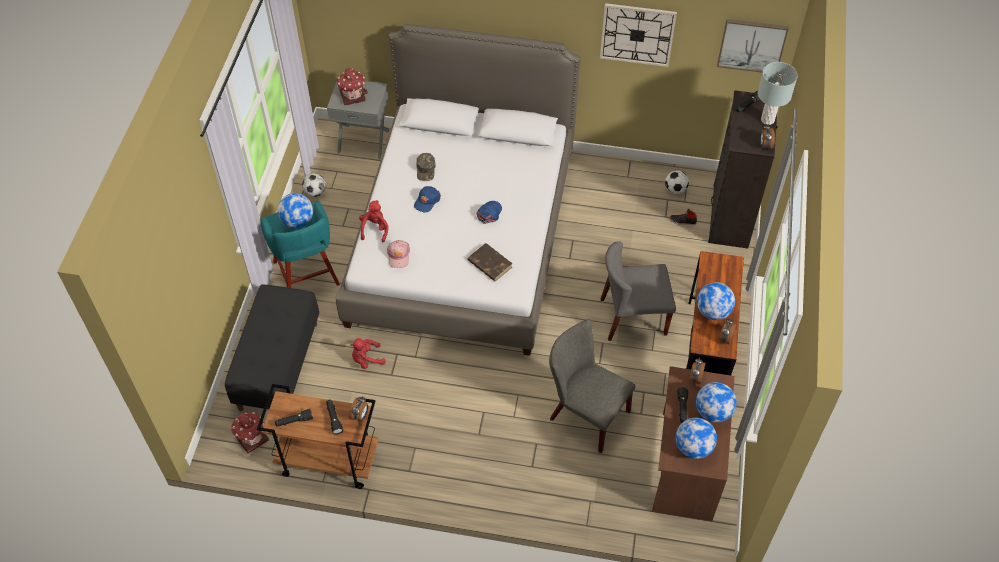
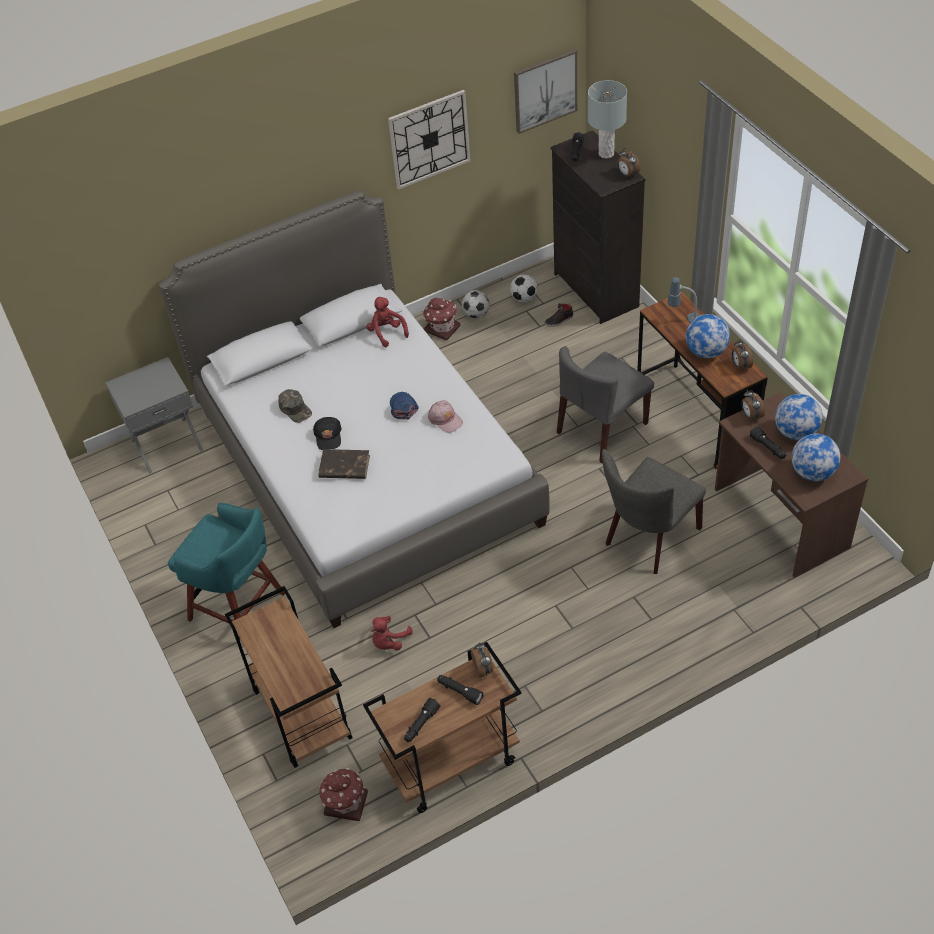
camera: 35 degrees left, 5 degrees down
black bench [225,284,319,411] -> brown cart [225,586,352,768]
globe [277,193,313,229] -> none
football [302,173,326,197] -> football moved to [462,290,489,318]
toy house [337,68,368,105] -> toy house moved to [423,297,460,341]
red plush toy [359,200,388,242] -> red plush toy moved to [366,297,409,347]
pink cap [387,240,410,268] -> pink cap moved to [428,400,463,433]
blue cap [414,186,441,212] -> black cap [313,417,342,450]
brown book [467,243,513,281] -> brown book moved to [318,449,370,479]
grey chair [549,319,635,453] -> grey chair turned 45 degrees counterclockwise [602,449,706,574]
none -> table lamp [667,277,701,323]

